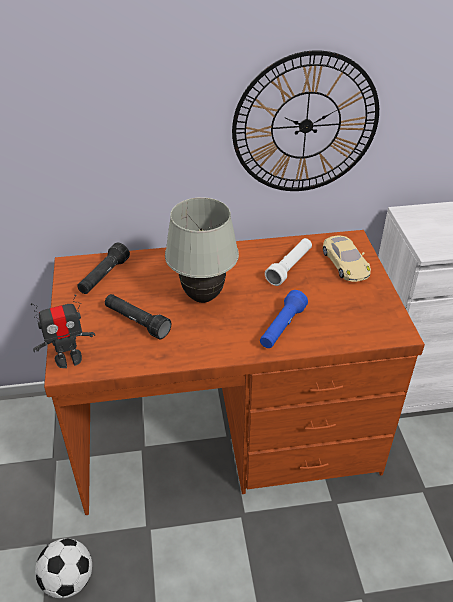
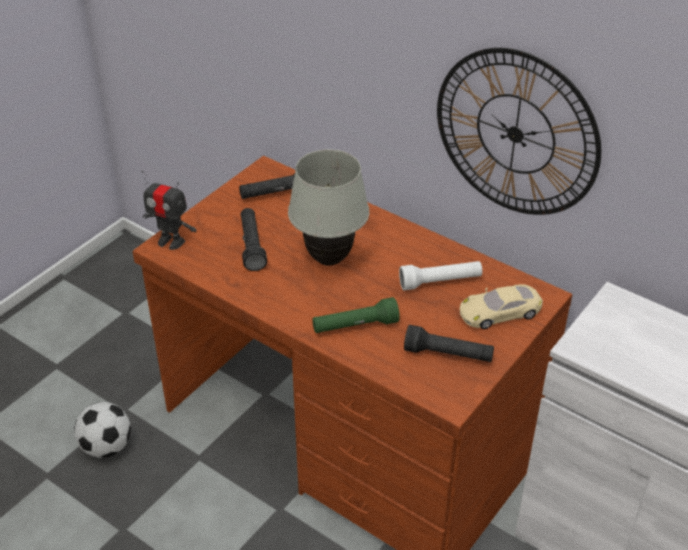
camera: 45 degrees right, 0 degrees up
blue flashlight [260,290,308,348] -> green flashlight [312,297,400,333]
beige toy car [323,236,371,282] -> beige toy car turned 45 degrees clockwise [460,284,543,329]
none -> black flashlight [404,325,494,362]

